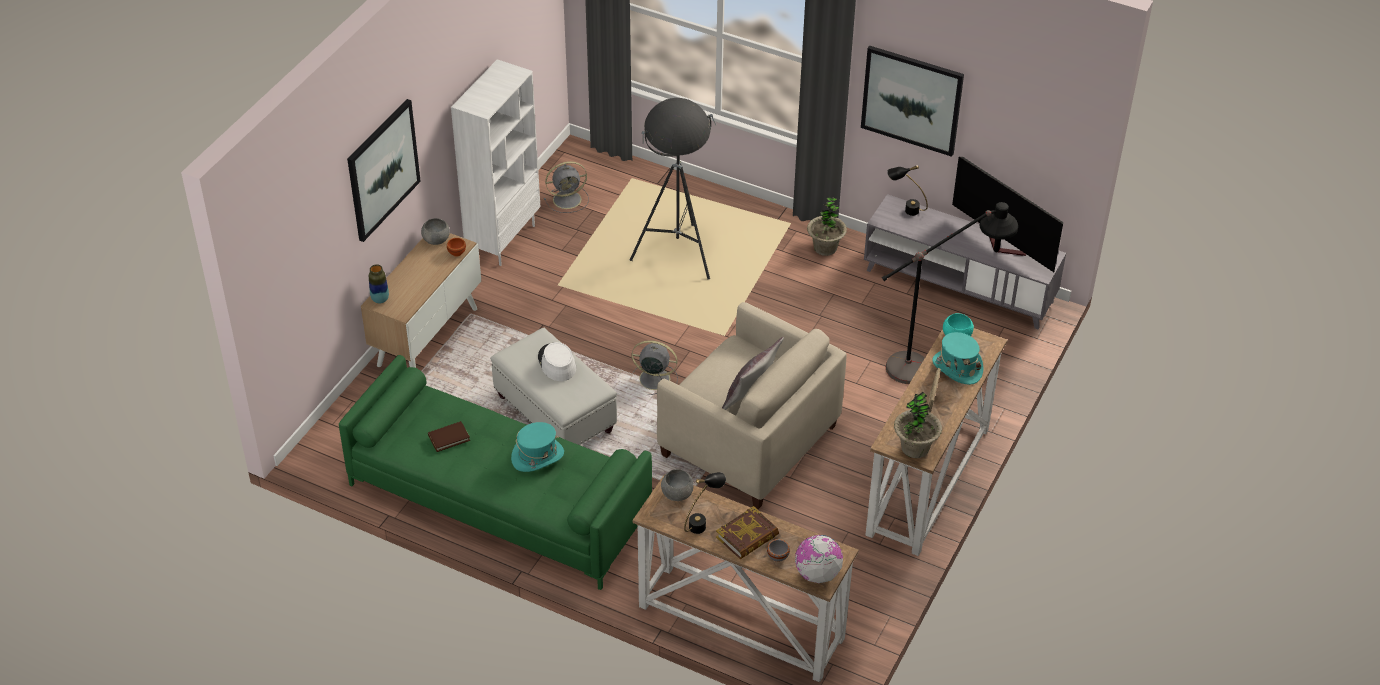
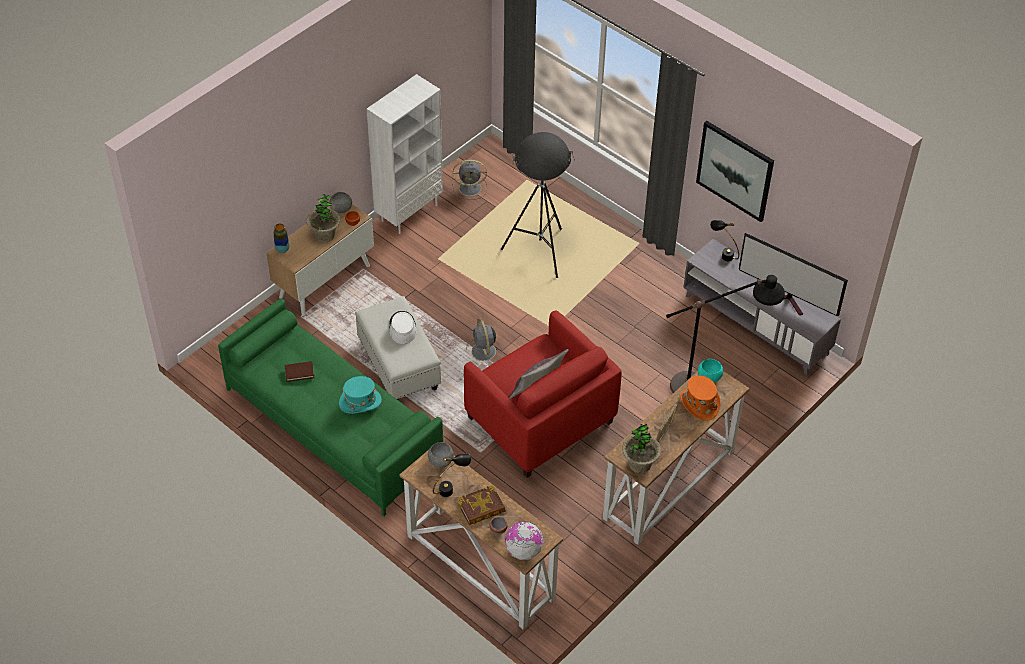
camera: 15 degrees right, 5 degrees up
picture [347,99,421,242] -> none
grey fan [632,340,678,395] -> grey fan turned 135 degrees counterclockwise [466,318,503,366]
beige armchair [657,302,846,509] -> red armchair [464,310,622,478]
potted plant [807,197,847,256] -> potted plant moved to [306,194,341,242]
turquoise hat [932,332,983,385] -> orange hat [680,375,720,421]
television [952,157,1063,272] -> television turned 150 degrees clockwise [739,233,848,316]

